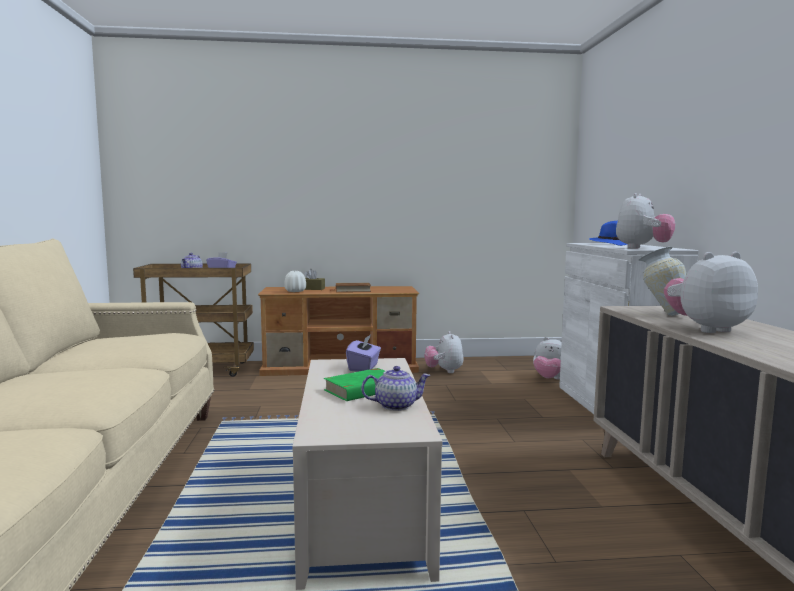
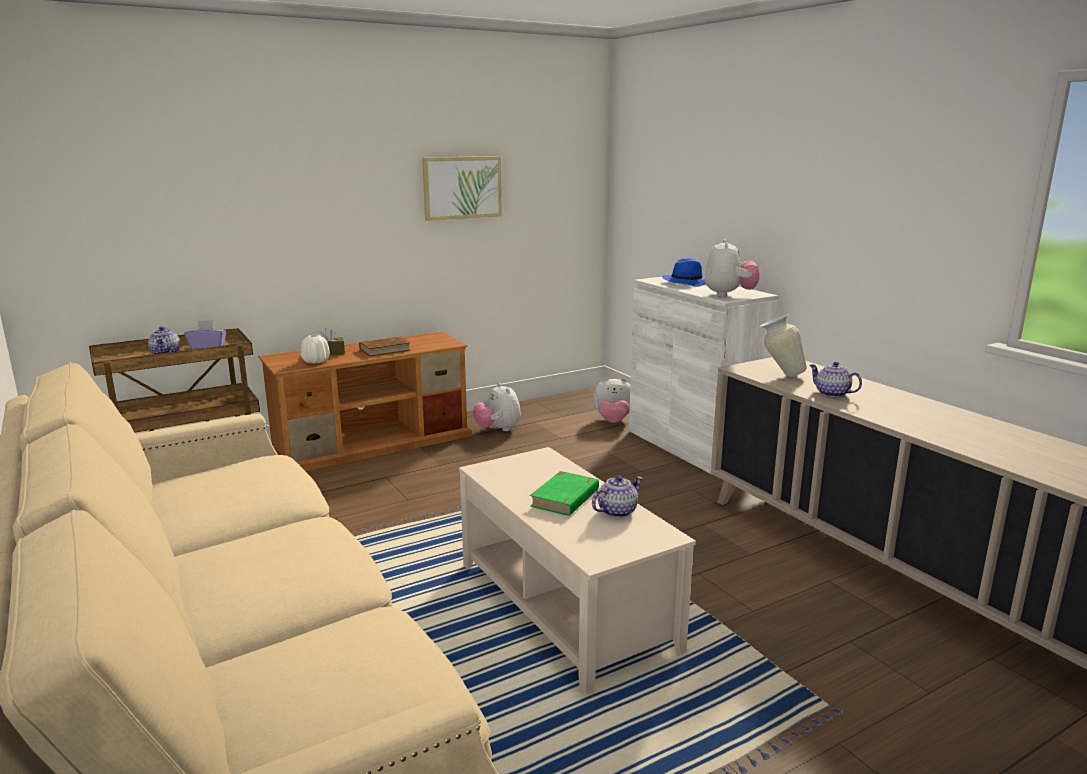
camera: 25 degrees left, 10 degrees up
purple tissue box [346,335,381,372] -> none
plush toy [664,252,758,333] -> teapot [809,362,862,397]
none -> picture [422,156,502,221]

